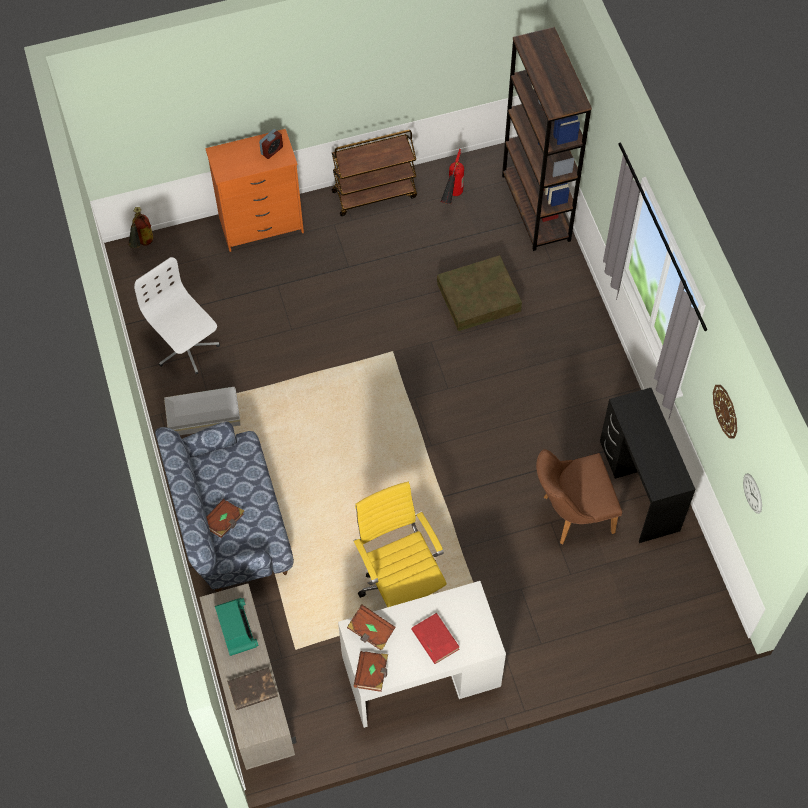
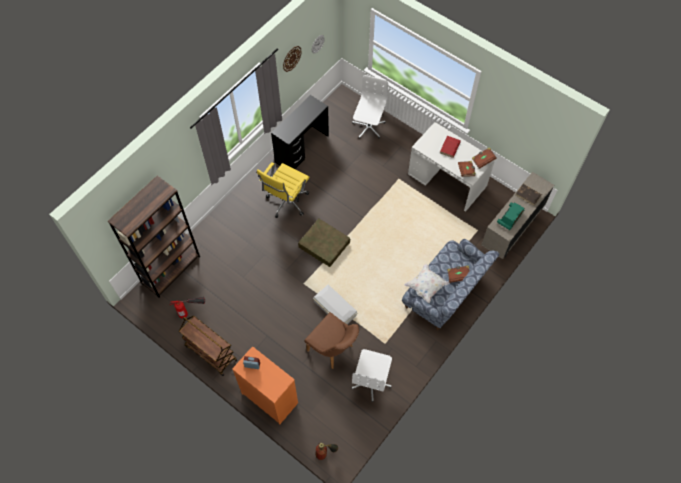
camera: 125 degrees left, 0 degrees up
white storage box [164,387,240,435] -> white storage box moved to [313,284,358,324]
yellow office chair [353,482,446,607] -> yellow office chair moved to [257,163,310,218]
brown storage box [437,255,522,331] -> brown storage box moved to [298,218,350,267]
brown chair [536,449,622,544] -> brown chair moved to [304,312,359,369]
none -> white office chair [352,75,388,139]
none -> white pillow [404,264,449,303]

